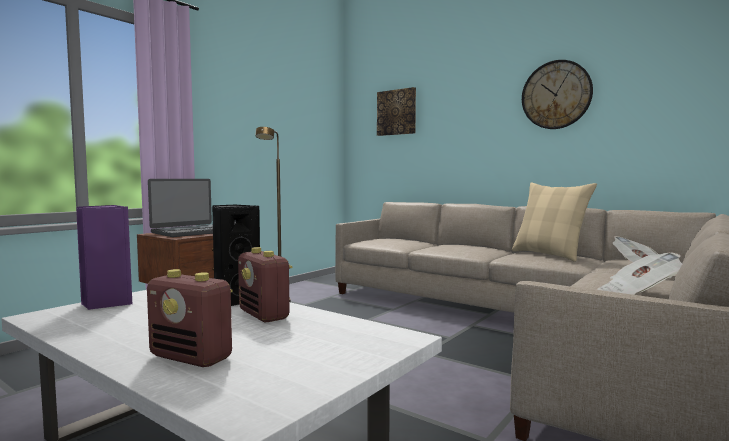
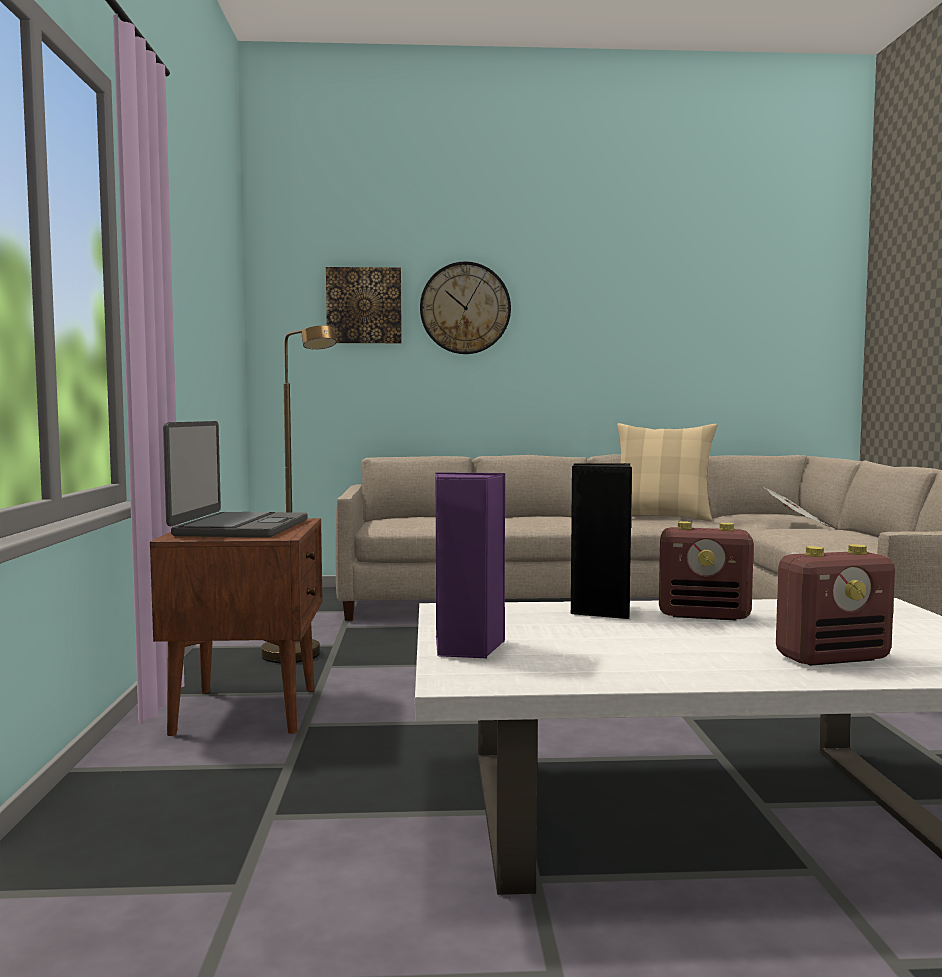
camera: 40 degrees left, 0 degrees up
wall clock [522,60,593,129] -> wall clock moved to [420,261,511,354]
newspaper [597,253,682,295] -> none

